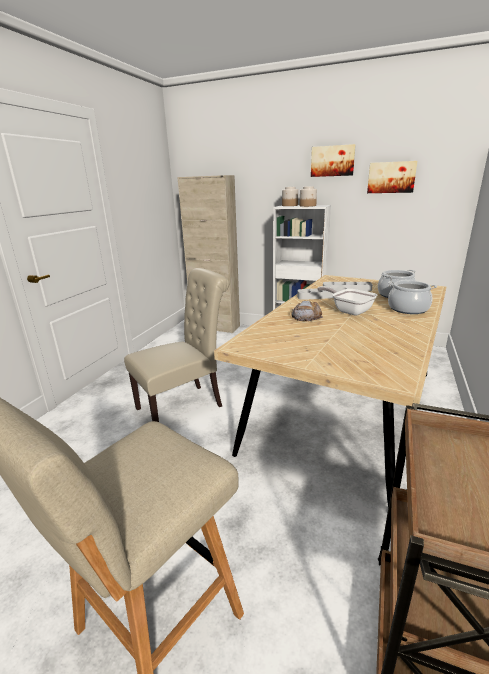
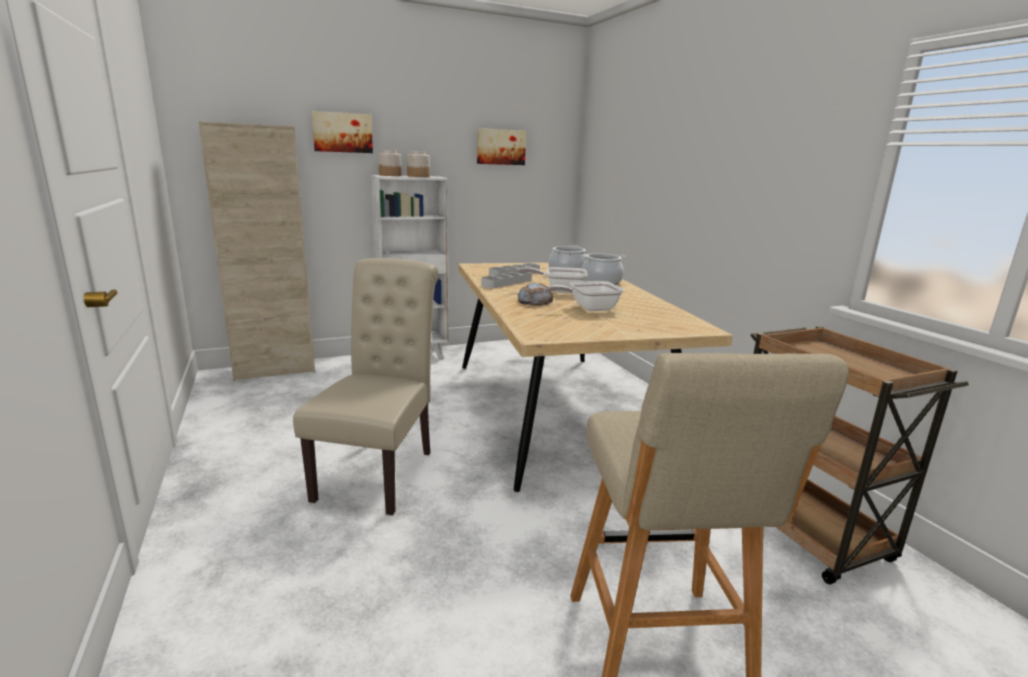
camera: 45 degrees left, 5 degrees down
picture [311,144,356,177] -> picture moved to [312,111,373,153]
none -> frying pan [544,281,624,311]

